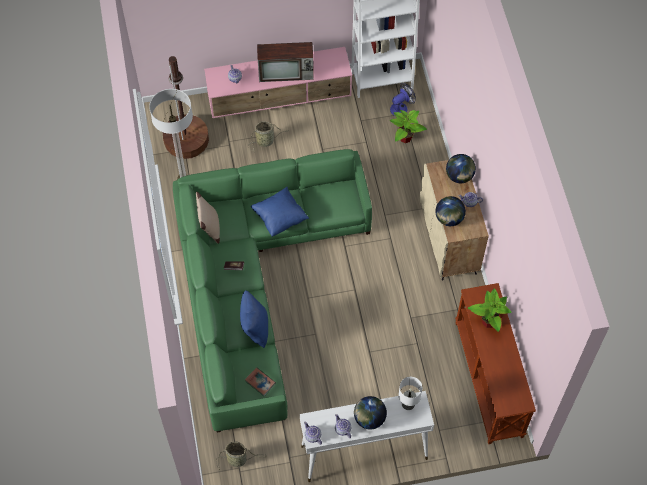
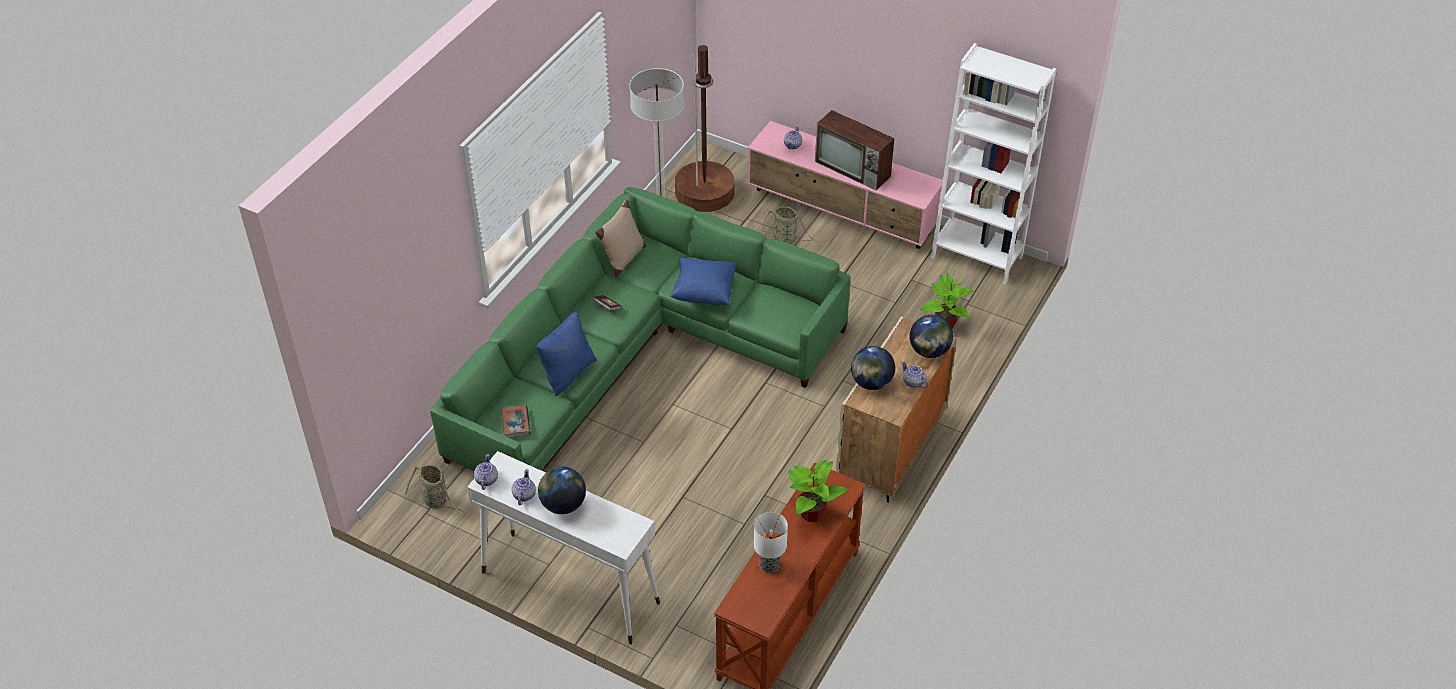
camera: 40 degrees right, 15 degrees down
fan [390,83,416,116] -> none
table lamp [398,377,422,410] -> table lamp moved to [754,512,788,573]

